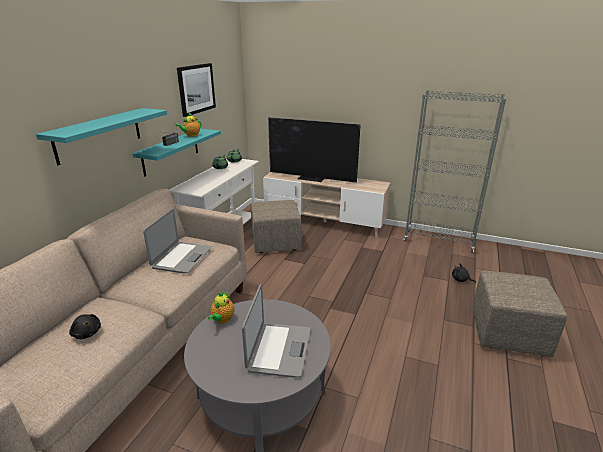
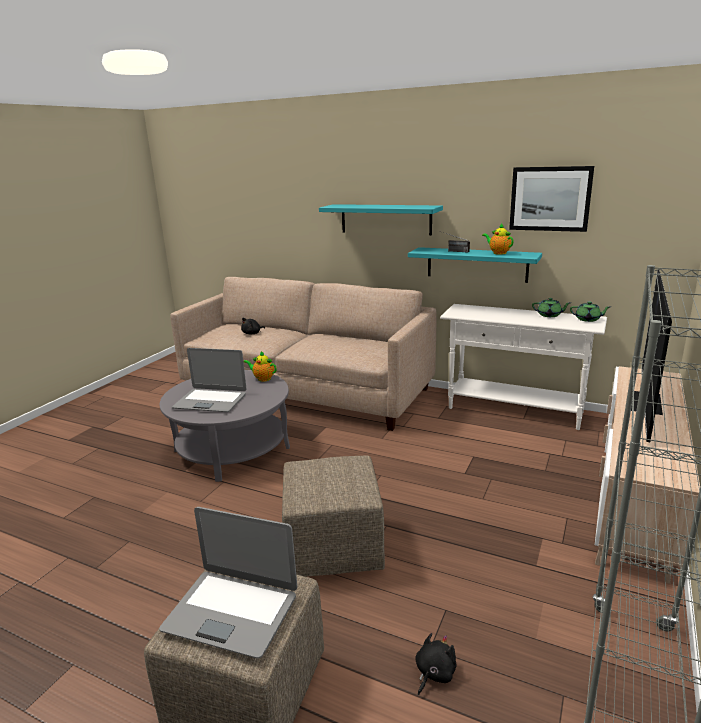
camera: 95 degrees right, 5 degrees down
laptop [143,209,212,273] -> laptop moved to [159,507,297,659]
beige ottoman [251,200,302,253] -> beige ottoman moved to [282,456,385,577]

